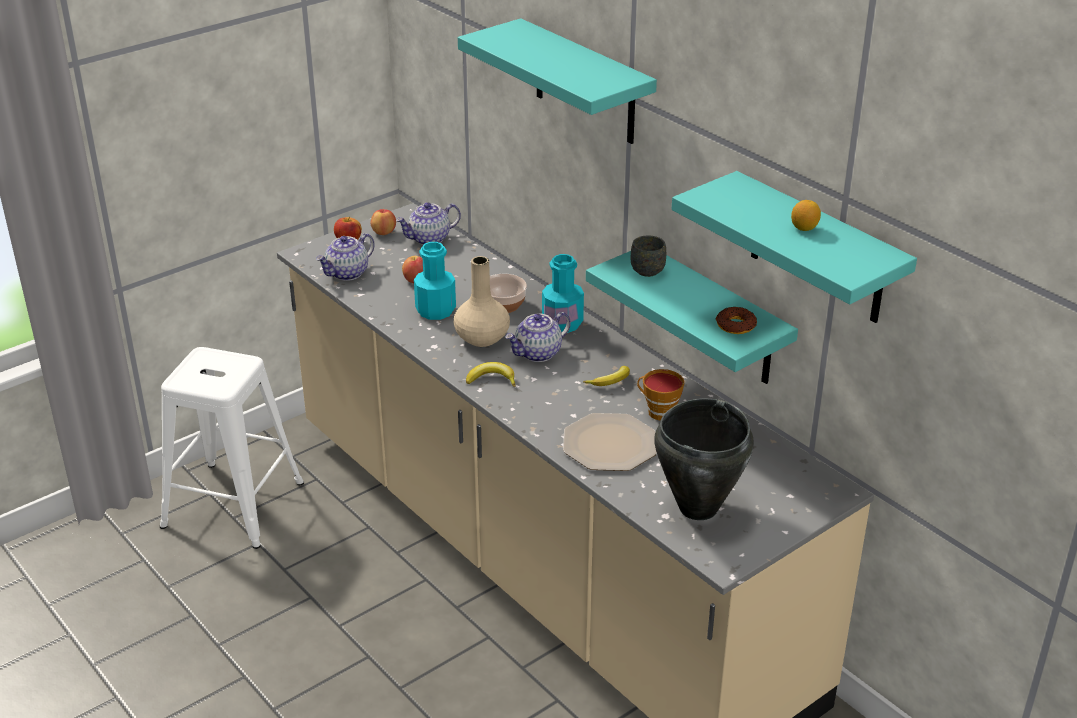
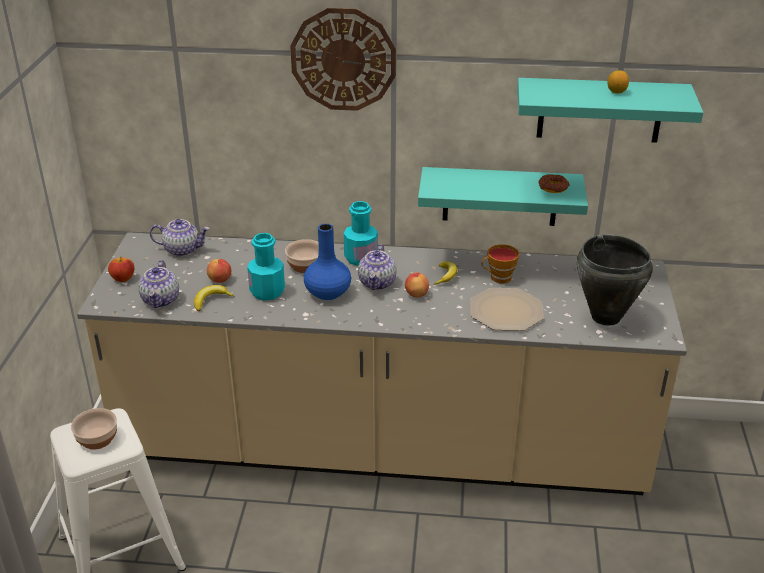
camera: 45 degrees left, 0 degrees up
apple [370,209,396,235] -> apple moved to [405,273,429,298]
teapot [396,202,461,245] -> teapot turned 105 degrees counterclockwise [150,219,210,257]
beige vase [454,256,510,347] -> blue vase [304,224,351,300]
turquoise shelf [458,18,657,144] -> wall clock [290,8,396,111]
banana [466,362,516,387] -> banana moved to [194,285,234,311]
grey mug [631,236,666,277] -> none
none -> bowl [71,408,117,449]

